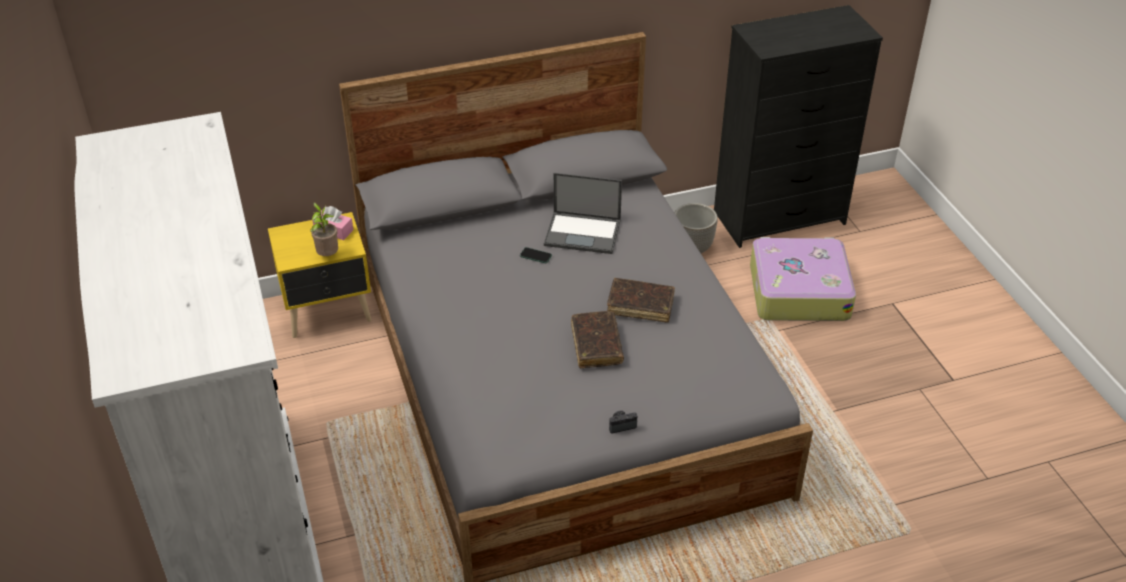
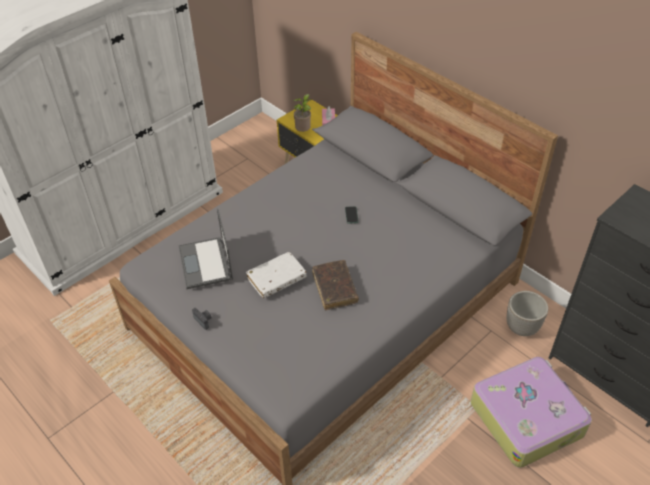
camera: 65 degrees right, 5 degrees up
laptop [544,173,622,254] -> laptop moved to [178,208,233,289]
brown book [571,311,624,368] -> white book [246,252,306,298]

